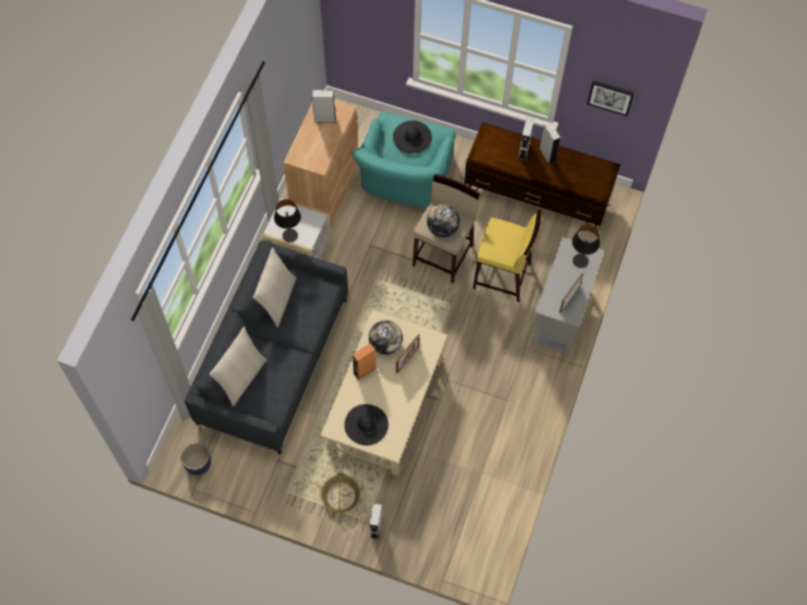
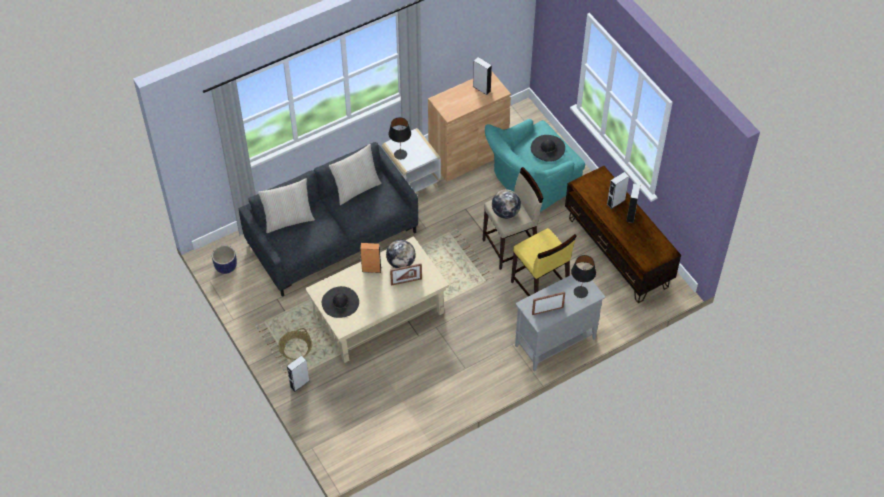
camera: 40 degrees right, 10 degrees down
picture [587,80,634,116] -> none

